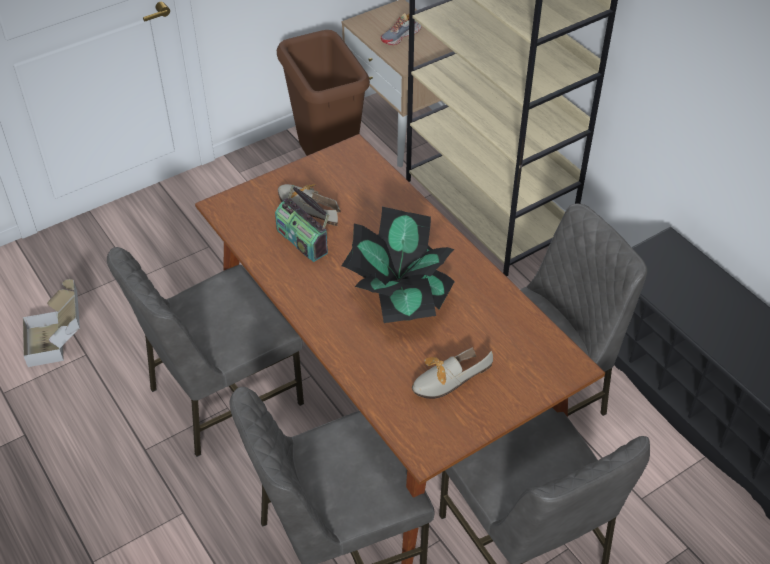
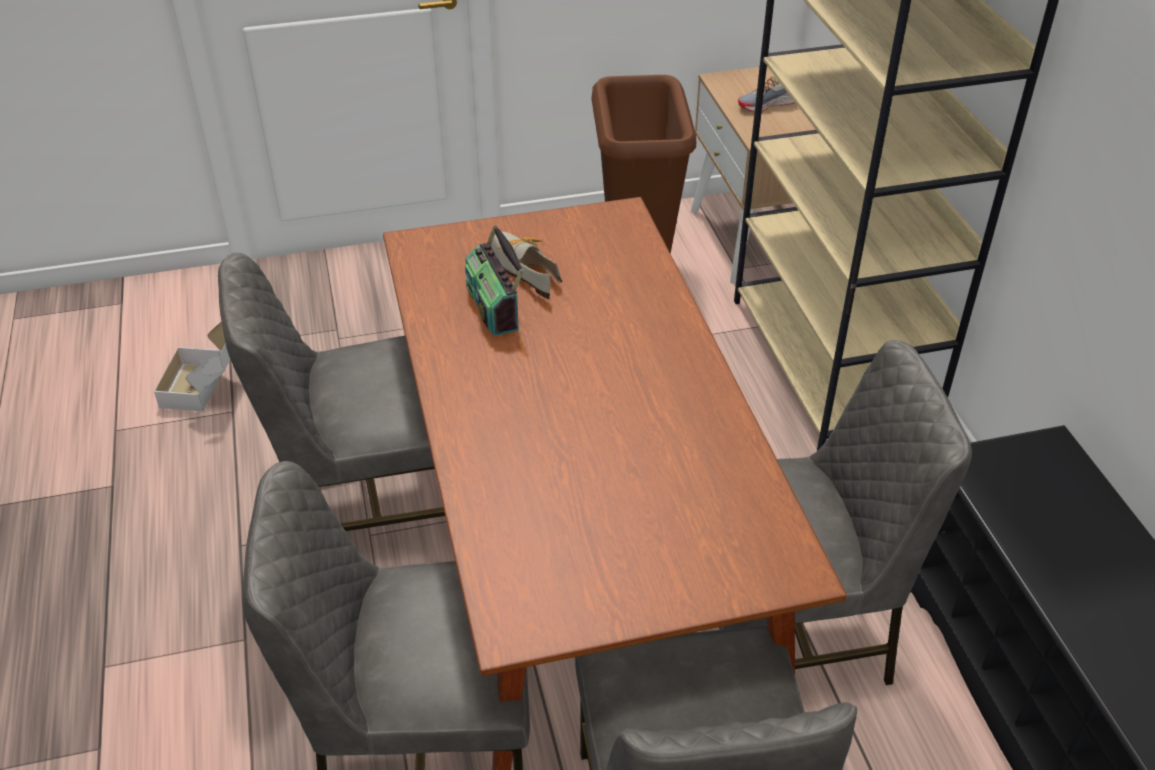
camera: 20 degrees right, 5 degrees down
potted plant [342,207,455,323] -> none
shoe [412,347,493,399] -> none

